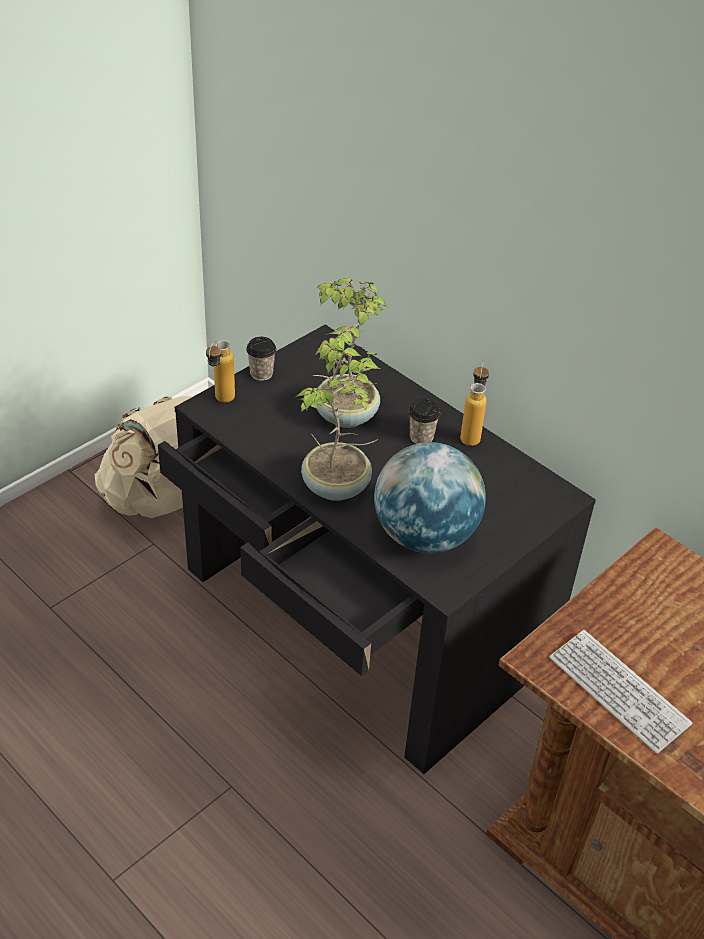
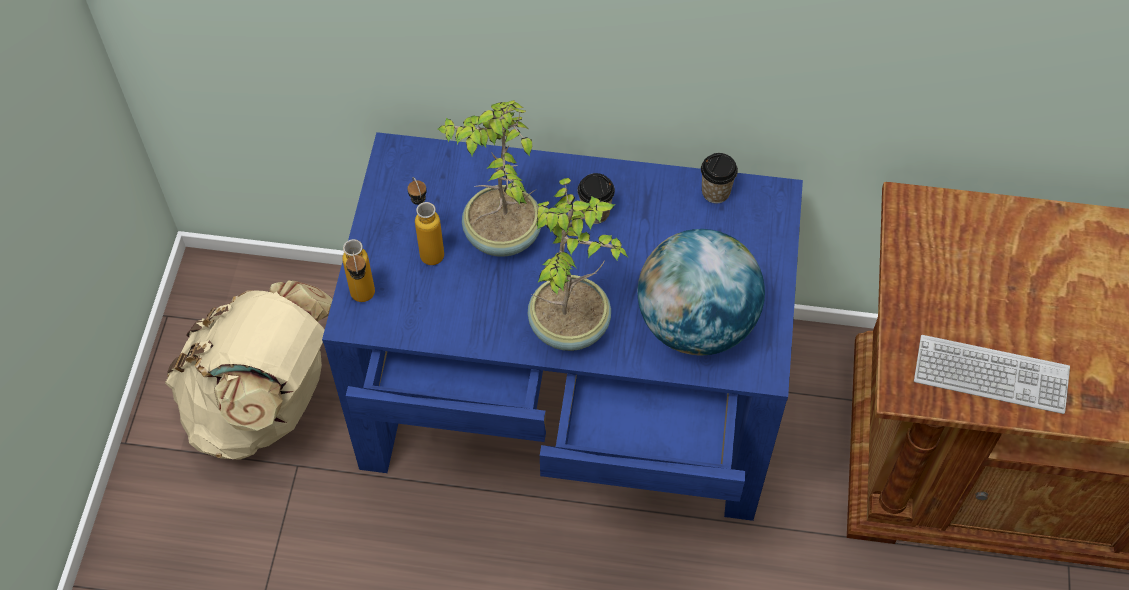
camera: 35 degrees left, 15 degrees up
black desk [158,324,596,774] -> blue desk [322,132,803,521]
cup [246,337,276,381] -> cup moved to [701,153,738,204]
bottle [460,362,489,446] -> bottle moved to [407,177,444,265]

